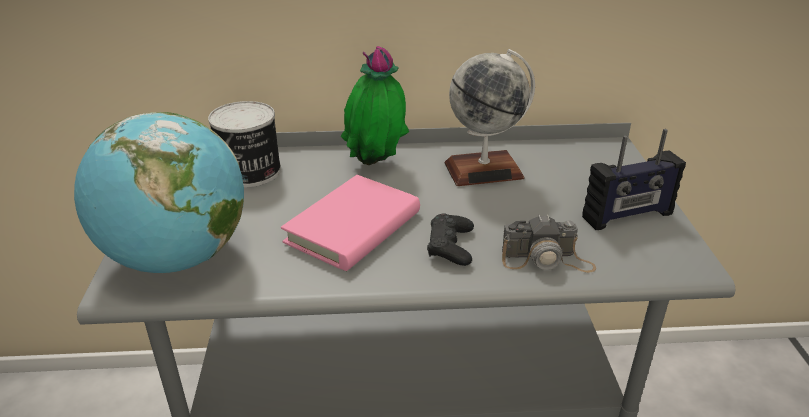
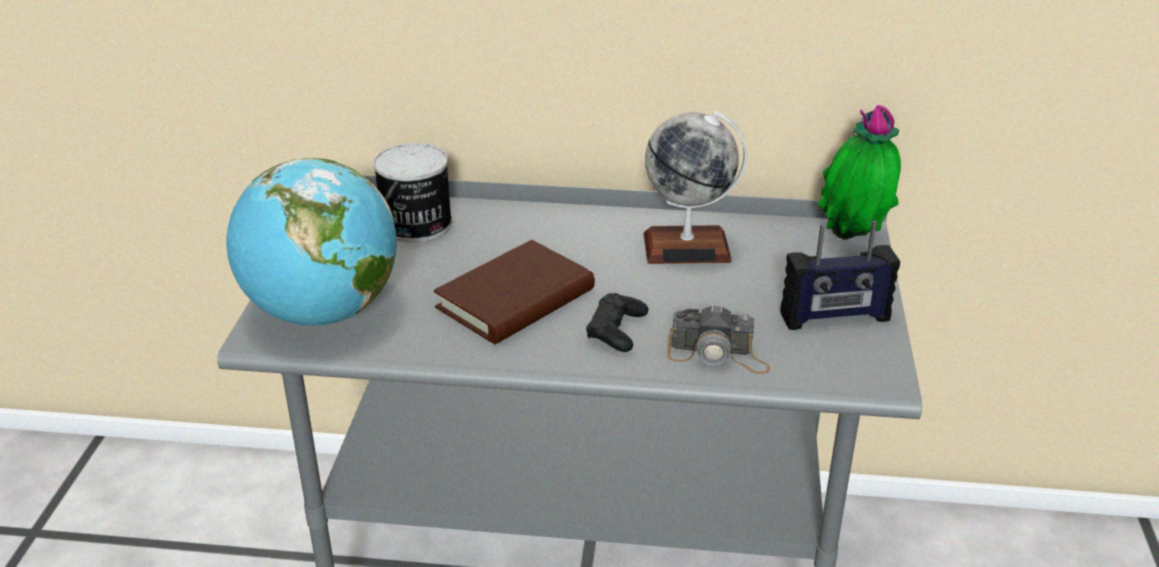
camera: 10 degrees right, 0 degrees up
pink book [281,175,420,271] -> brown book [434,240,595,344]
potted plant [341,46,409,165] -> potted plant moved to [817,105,901,240]

